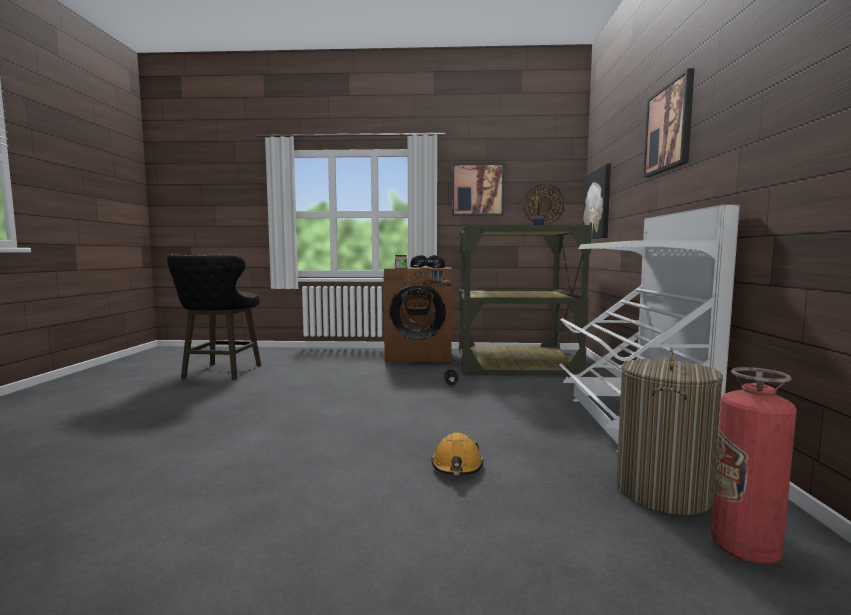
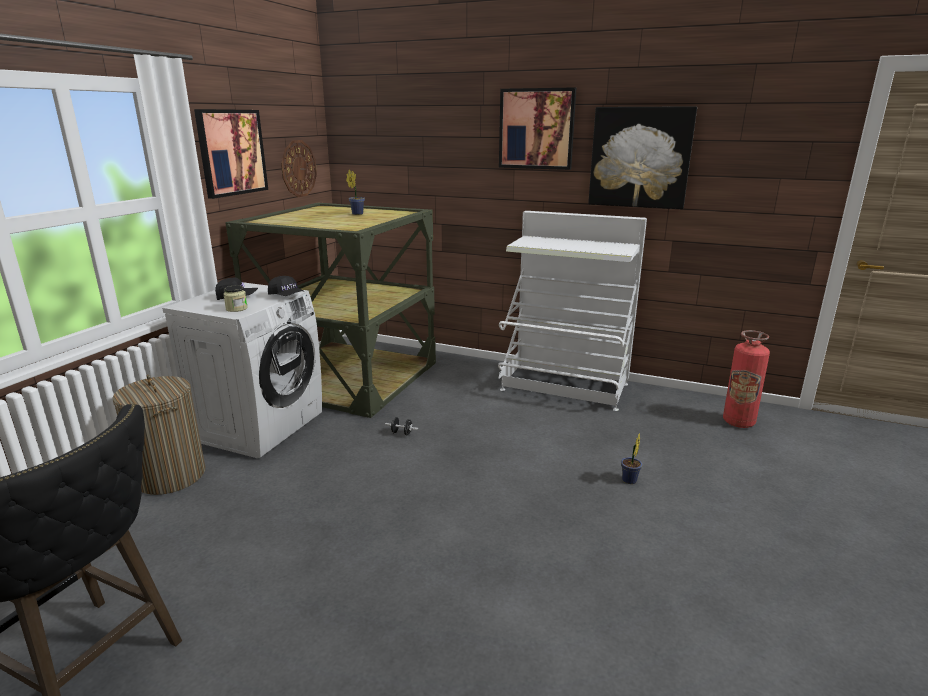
camera: 70 degrees left, 15 degrees up
brown washing machine [384,267,452,363] -> white washing machine [162,282,322,458]
orange hard hat [432,433,483,475] -> potted plant [621,434,642,484]
picture [583,163,611,239] -> picture moved to [588,106,697,209]
laundry basket [616,348,724,515] -> laundry basket moved to [112,375,205,495]

